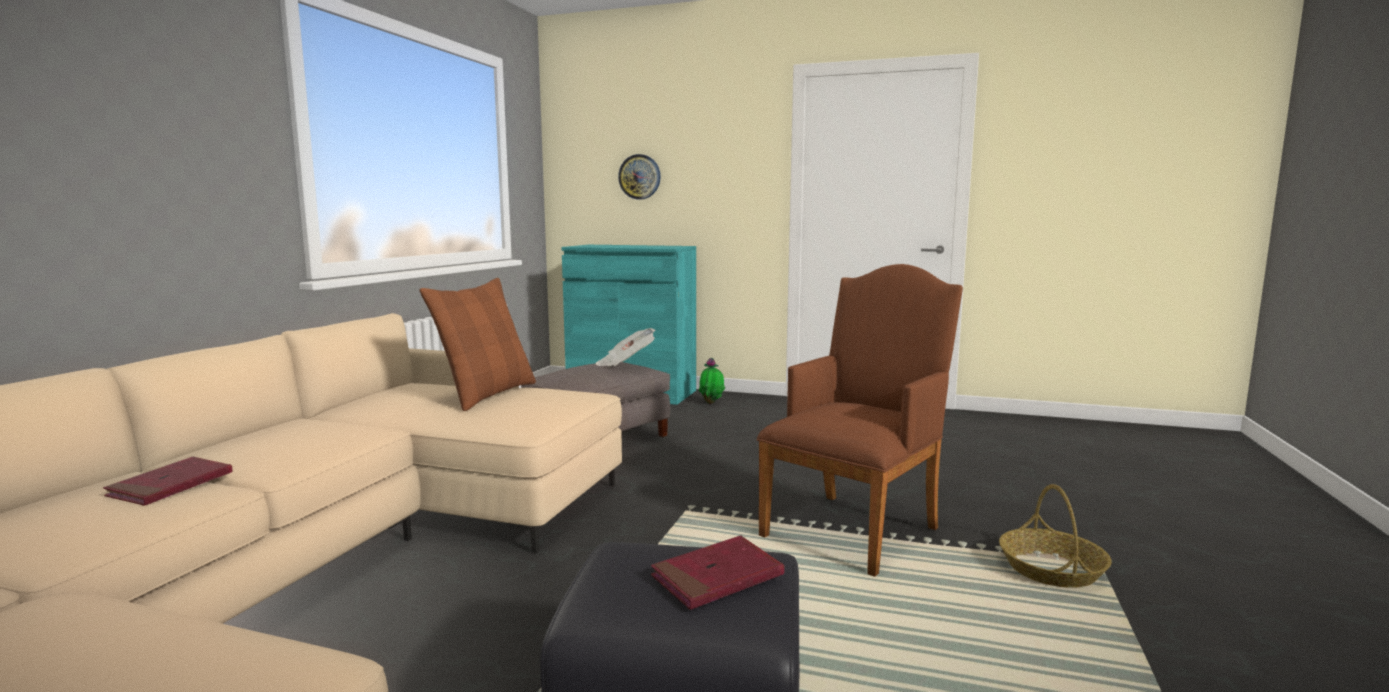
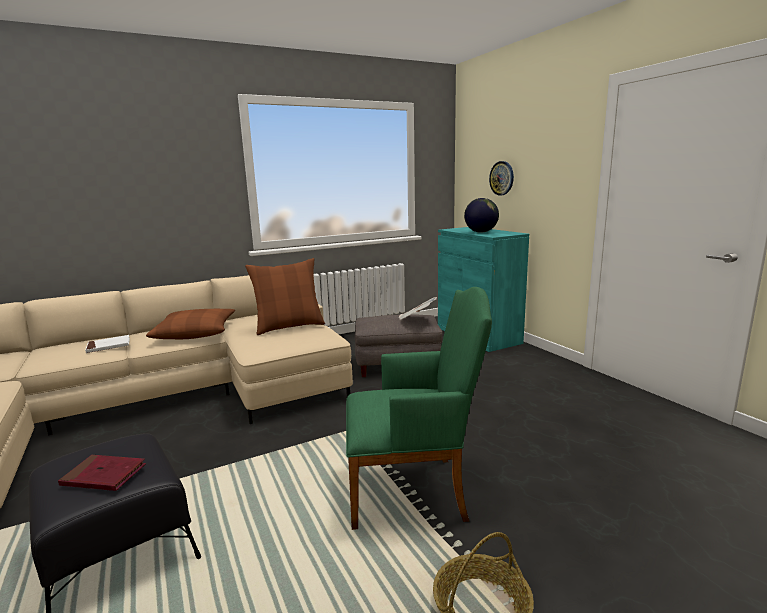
camera: 45 degrees right, 5 degrees up
red book [103,457,233,506] -> white book [85,335,130,353]
potted plant [699,358,725,404] -> none
brown armchair [757,264,963,577] -> green armchair [346,287,492,530]
none -> brown pillow [146,309,235,339]
none -> globe [464,198,499,233]

